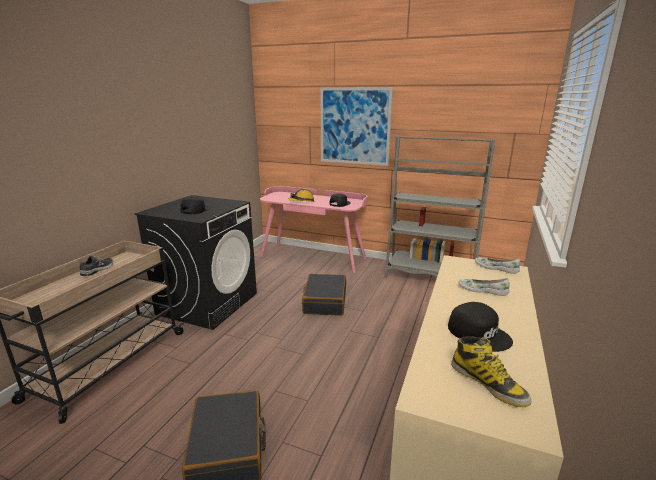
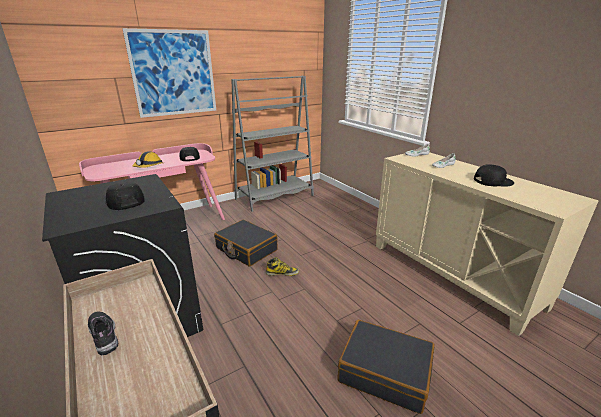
camera: 55 degrees left, 5 degrees up
boot [451,336,531,407] -> boot moved to [266,257,299,276]

